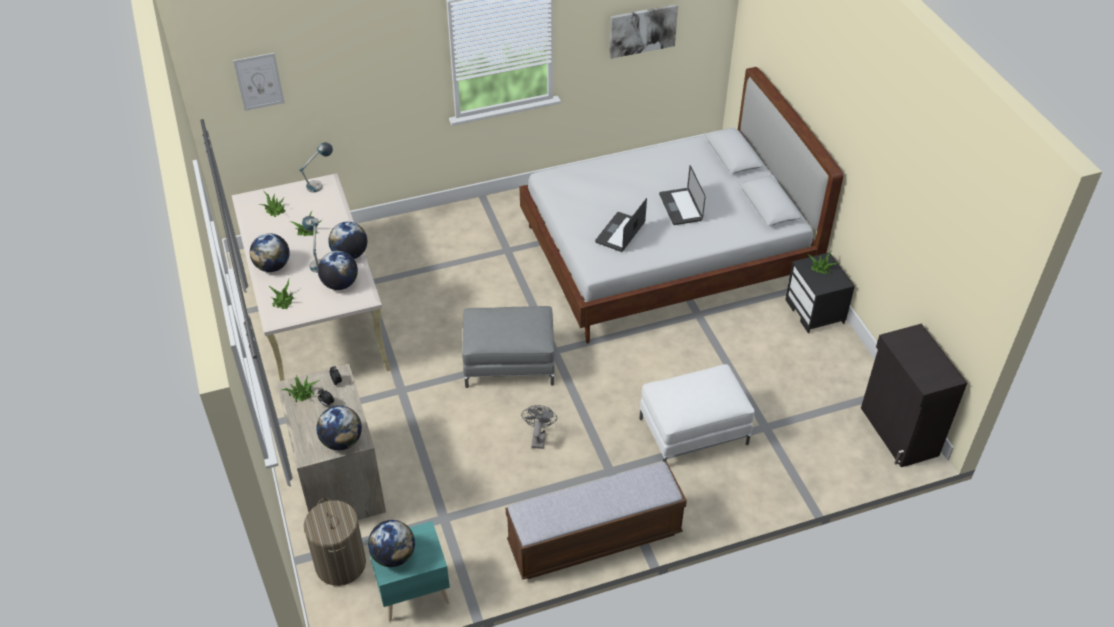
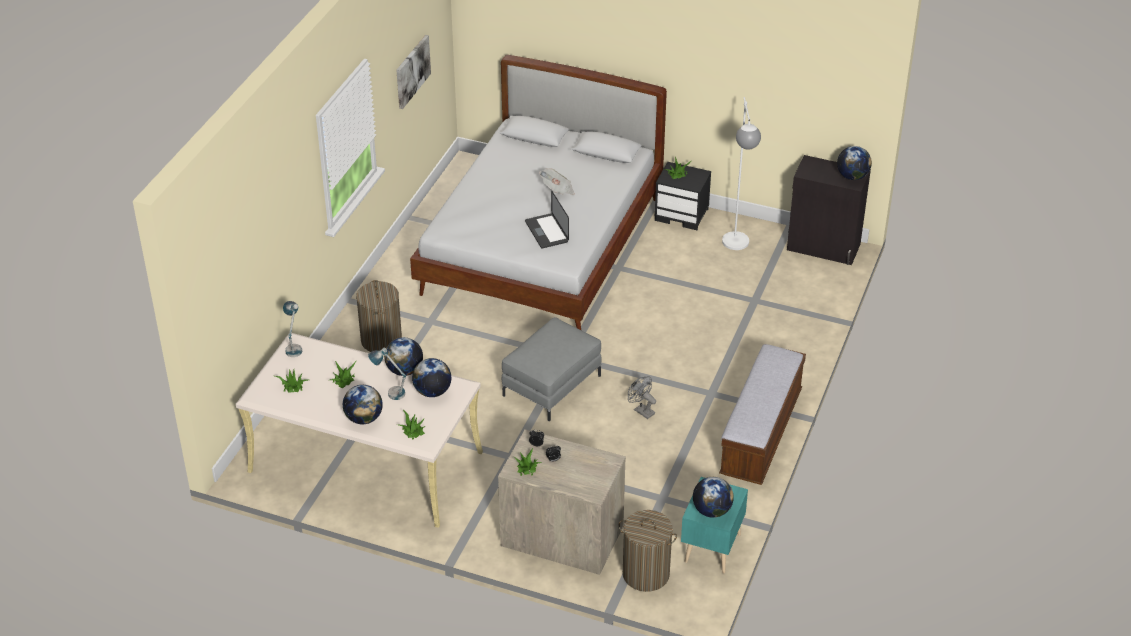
camera: 50 degrees left, 5 degrees down
picture [233,53,285,111] -> none
globe [316,406,362,450] -> globe moved to [837,146,872,180]
white ottoman [639,364,755,462] -> none
laptop [659,165,706,225] -> newspaper [539,168,575,195]
none -> laundry basket [356,280,402,352]
none -> white floor lamp [722,97,761,250]

